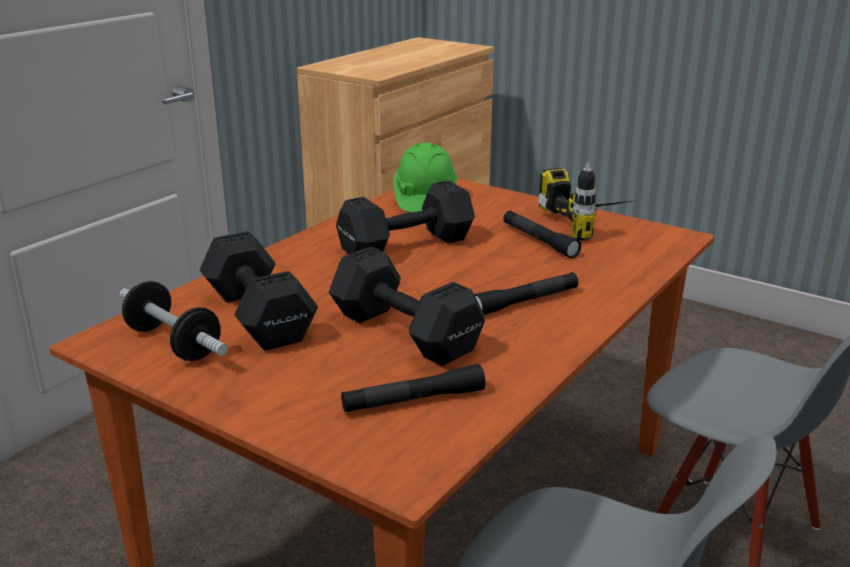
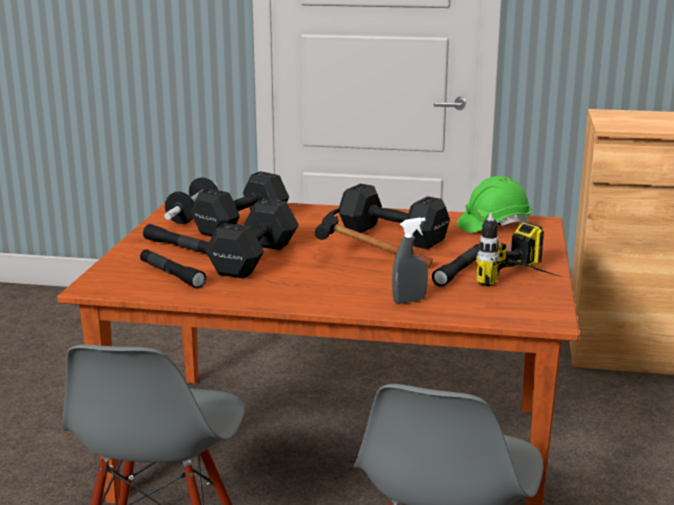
camera: 65 degrees right, 5 degrees down
black flashlight [474,272,578,315] -> black flashlight moved to [143,224,209,254]
none -> hammer [315,208,433,267]
none -> grey spray bottle [392,218,428,304]

